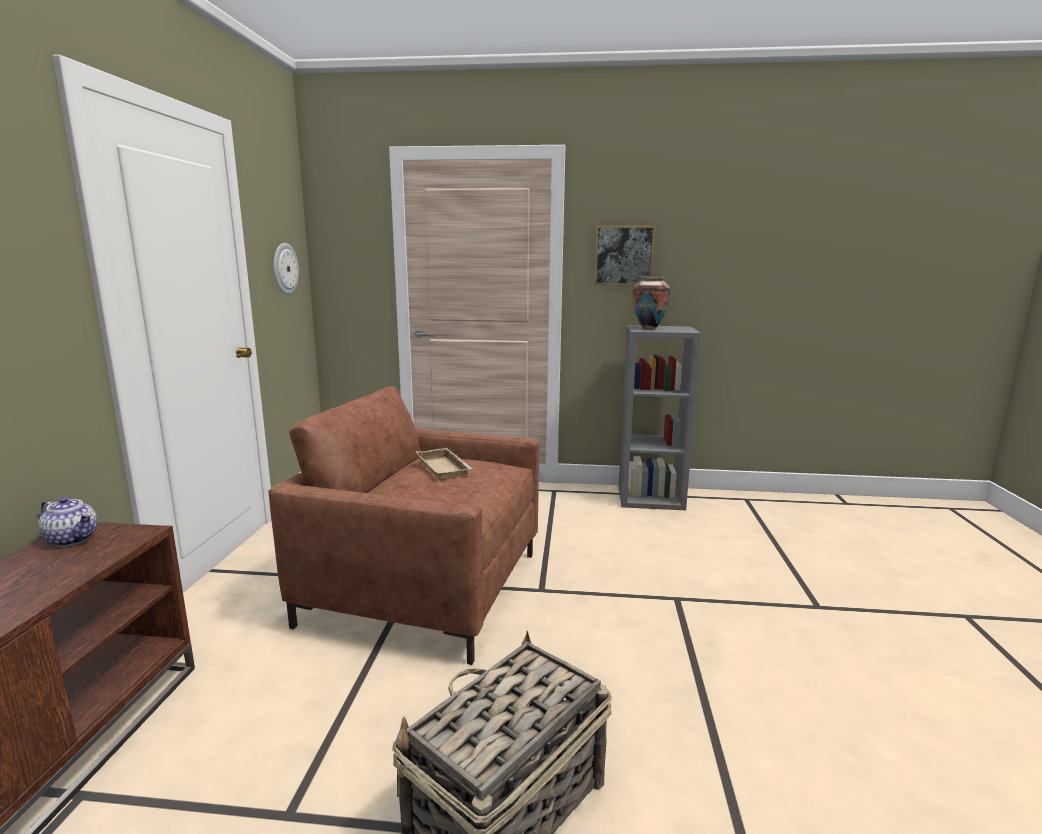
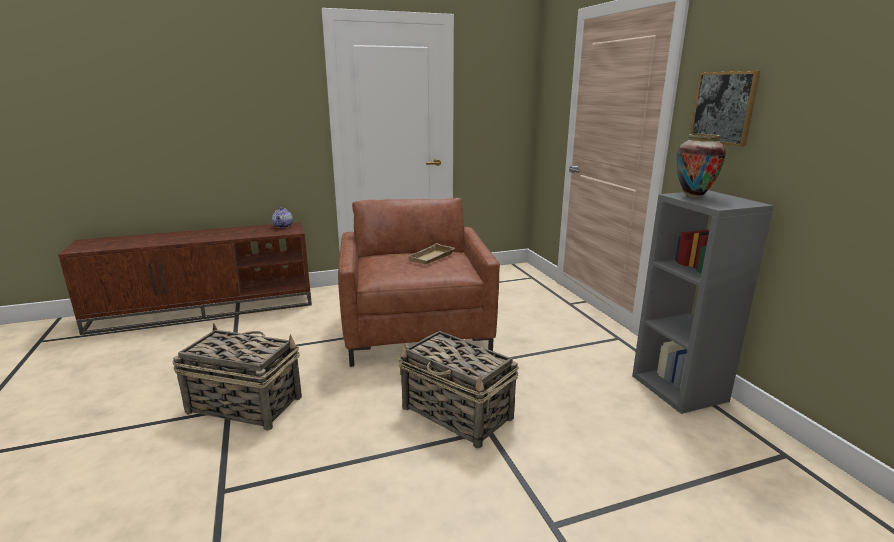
camera: 65 degrees right, 5 degrees up
wall clock [273,243,299,295] -> none
none -> basket [397,331,519,448]

